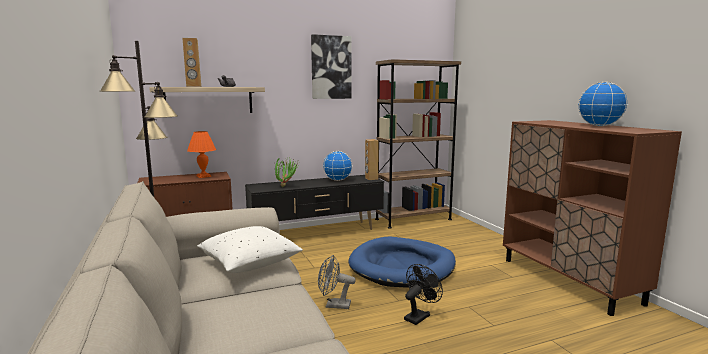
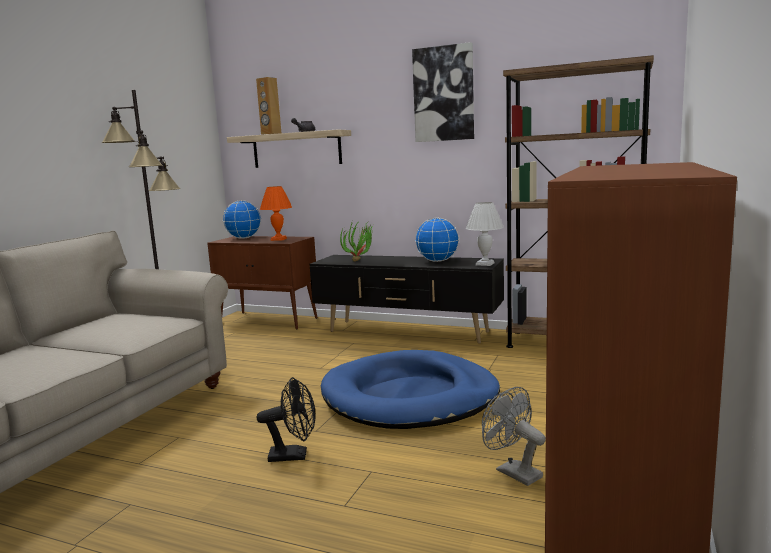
camera: 45 degrees right, 0 degrees up
white pillow [197,226,303,273] -> none
grey fan [318,255,356,309] -> grey fan moved to [482,387,546,486]
brown speaker [365,139,379,180] -> white table lamp [466,202,504,266]
globe [578,82,628,126] -> globe moved to [223,200,261,239]

